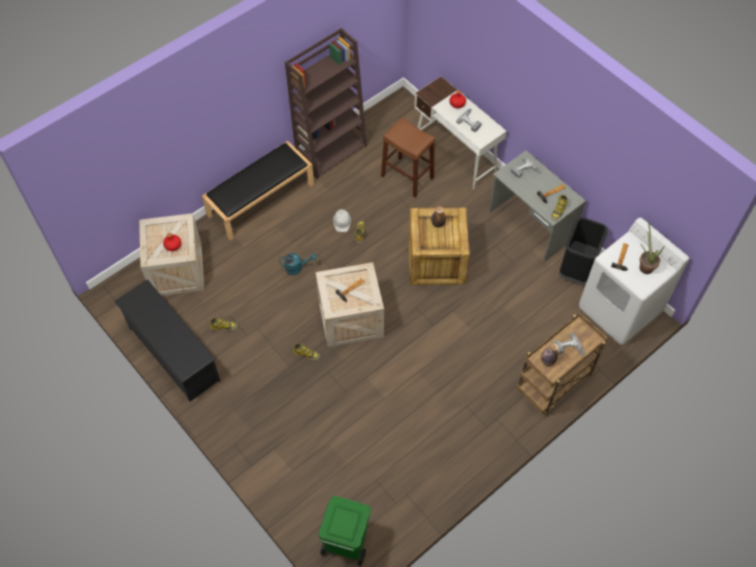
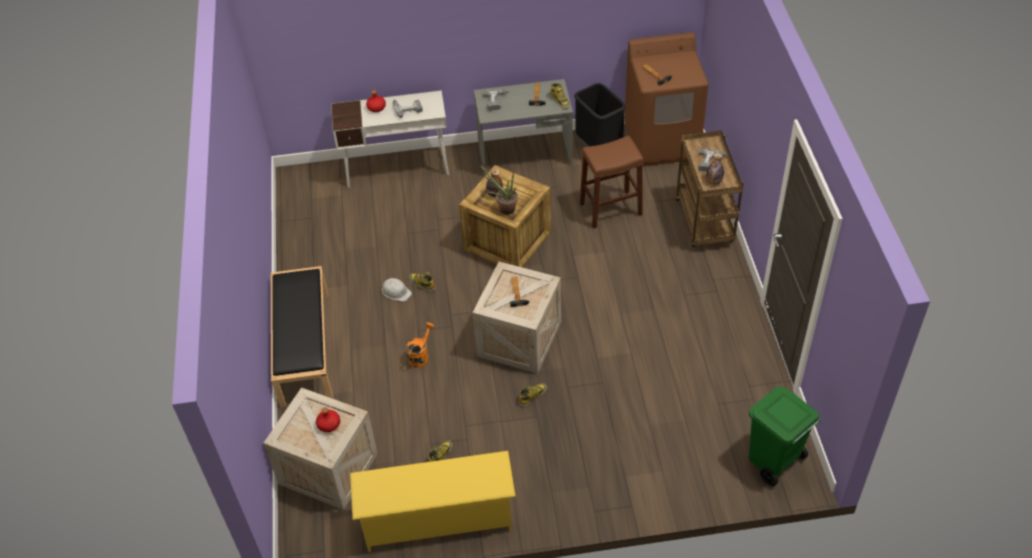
camera: 55 degrees left, 10 degrees down
black shoe rack [114,279,221,402] -> yellow shoe rack [350,451,516,552]
turquoise watering can [280,253,316,275] -> orange watering can [406,322,434,368]
brown bookcase [285,28,367,179] -> none
brown stool [381,118,436,197] -> brown stool moved to [580,136,644,229]
white washing machine [579,218,690,345] -> brown washing machine [624,32,709,166]
potted plant [640,221,664,274] -> potted plant moved to [479,165,518,215]

